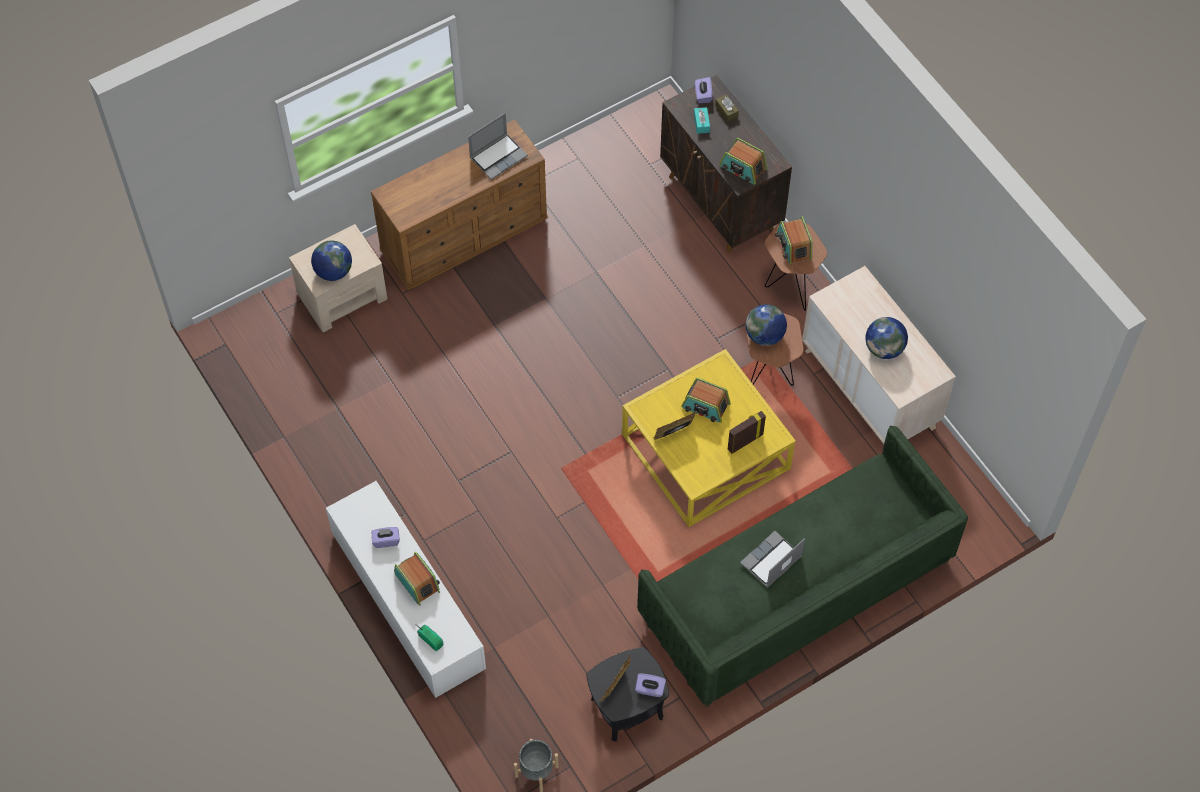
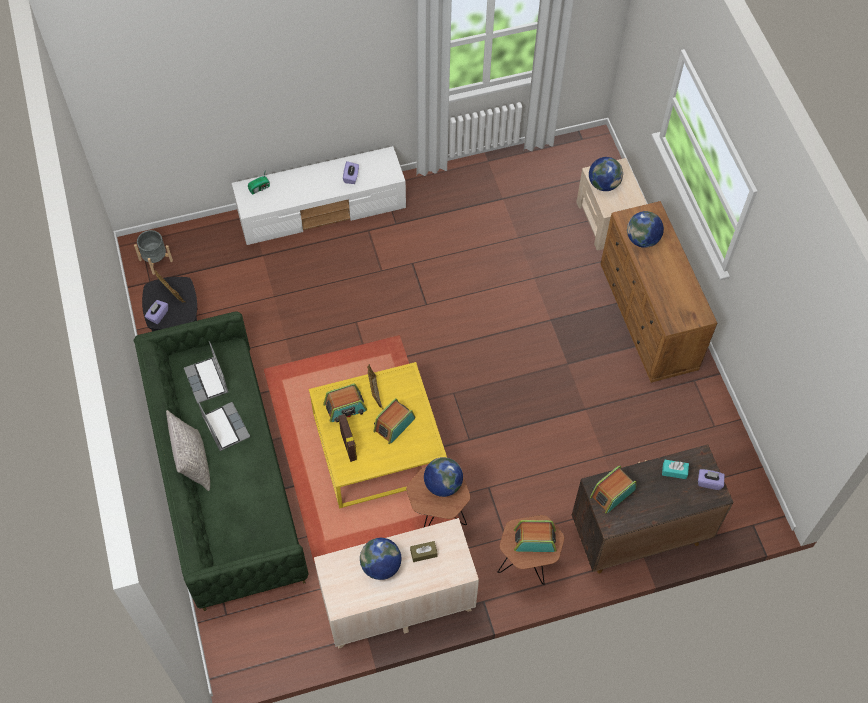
camera: 105 degrees right, 0 degrees up
radio [394,552,440,606] -> radio moved to [323,383,367,422]
laptop [468,113,528,180] -> laptop moved to [184,341,228,404]
brown tissue box [715,94,739,122] -> brown tissue box moved to [410,541,438,562]
none -> grey pillow [166,410,210,491]
none -> globe [627,211,664,248]

